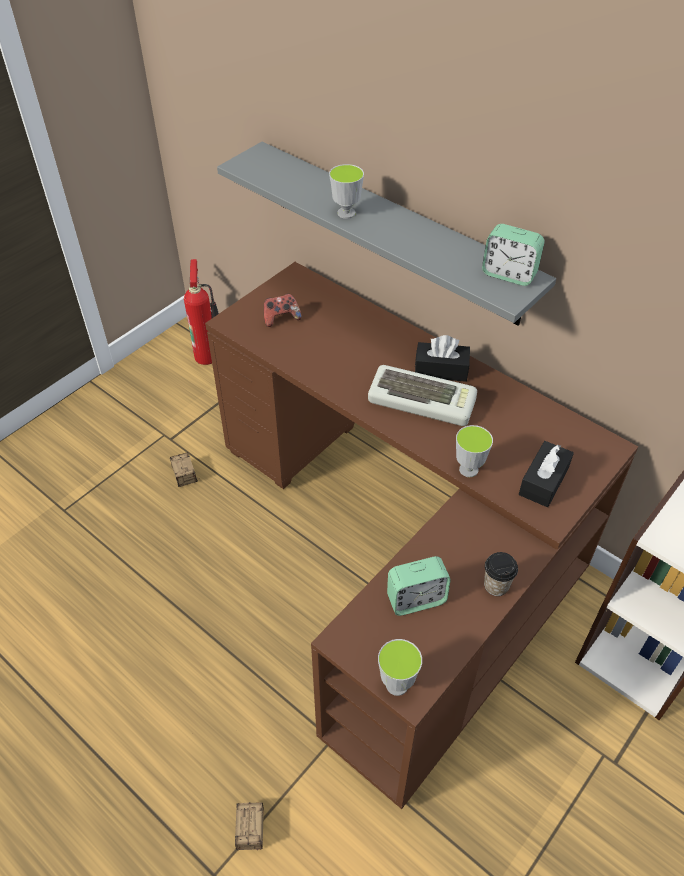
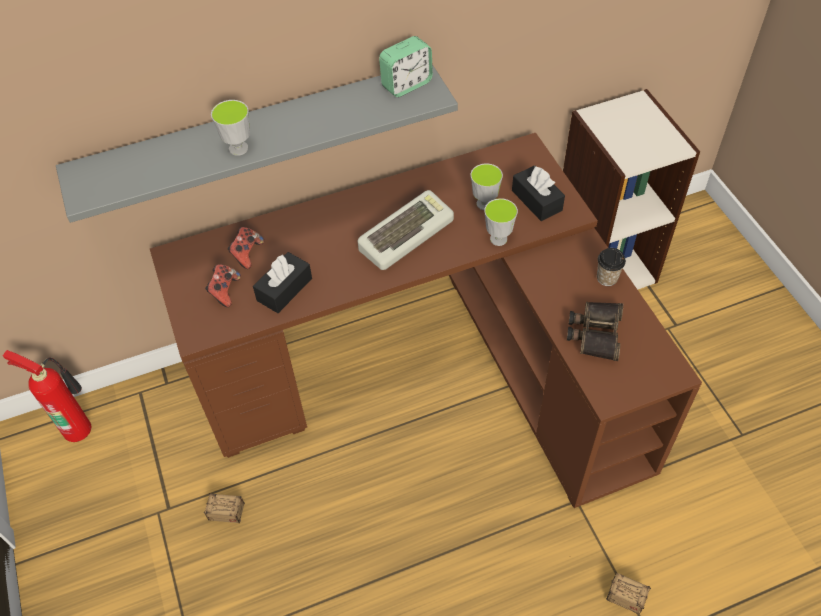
camera: 60 degrees left, 5 degrees up
cup [378,639,422,696] -> cup moved to [471,164,503,210]
alarm clock [387,556,451,616] -> binoculars [567,302,623,361]
black tissue box [415,335,470,382] -> black tissue box moved to [253,252,312,313]
none -> game controller [228,227,264,269]

